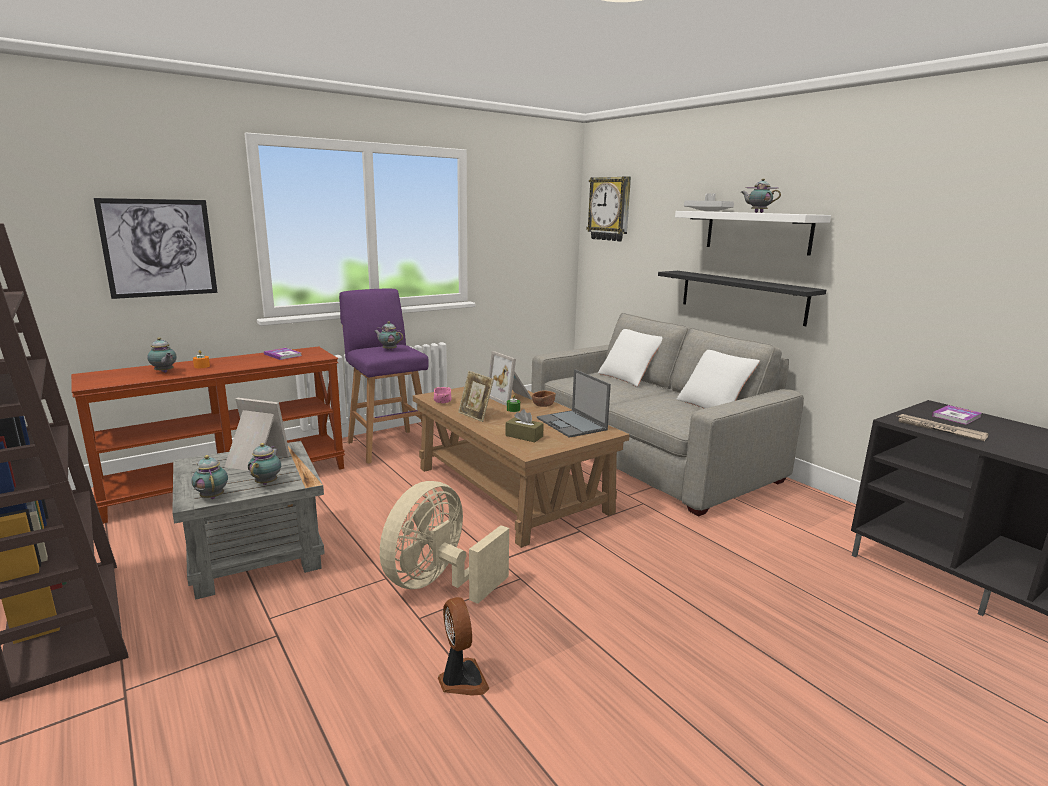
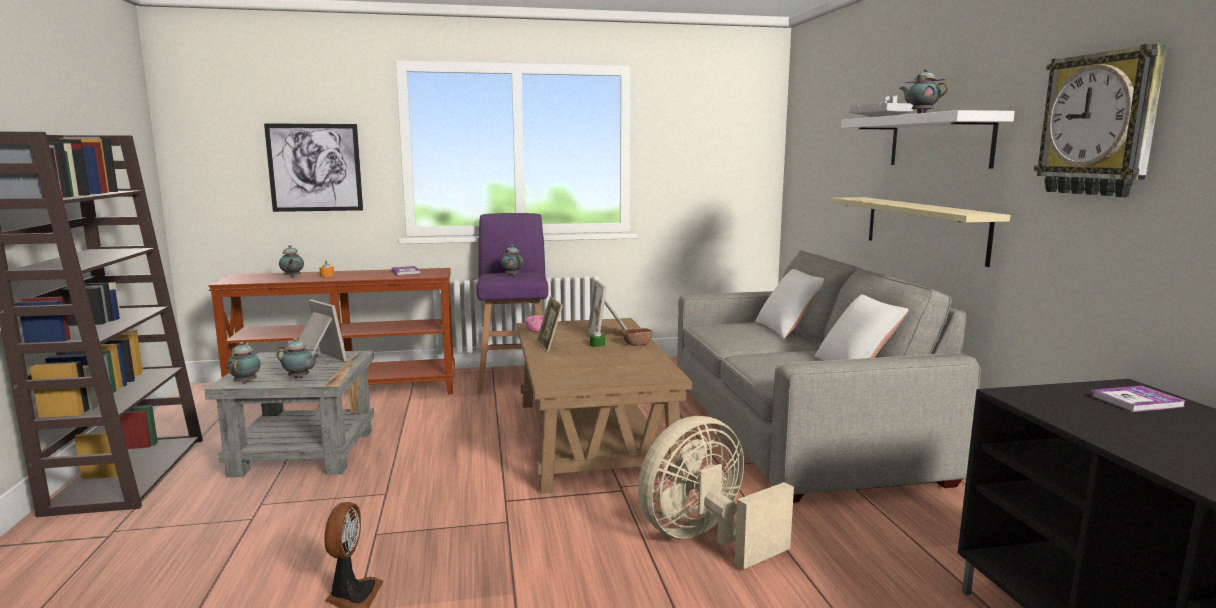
camera: 25 degrees right, 5 degrees down
teapot [248,443,281,485] -> teapot turned 75 degrees clockwise [276,338,320,378]
beige fan [380,481,509,604] -> beige fan moved to [638,416,794,569]
brown tissue box [505,409,544,442] -> none
laptop [537,369,611,438] -> none
wall clock [586,176,631,241] -> wall clock moved to [1034,43,1167,197]
black shelf [658,271,826,326] -> beige shelf [831,197,1010,267]
newspaper [897,414,989,441] -> none

